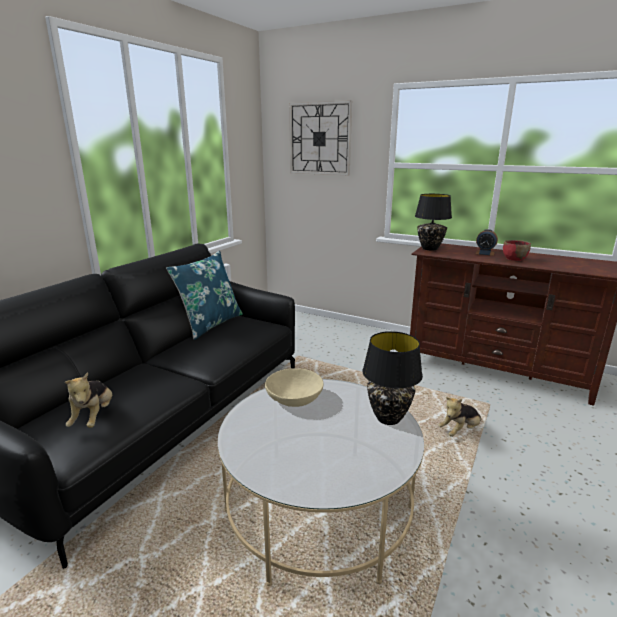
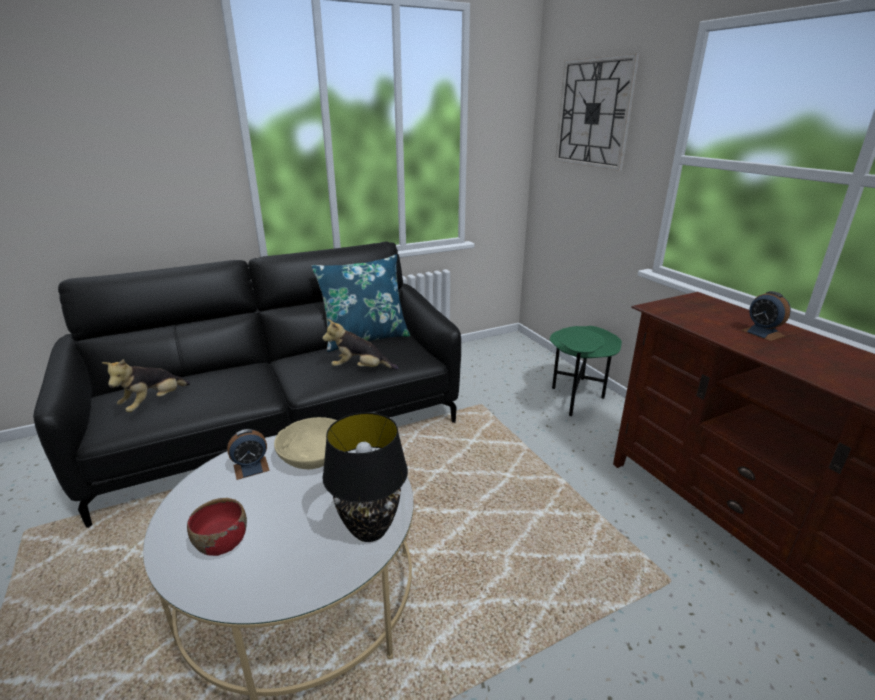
camera: 35 degrees right, 5 degrees up
black table lamp [415,194,452,251] -> none
plush toy [438,397,481,437] -> plush toy moved to [322,319,399,370]
red bowl [503,240,531,261] -> red bowl moved to [187,498,247,556]
none -> alarm clock [227,429,270,480]
none -> green side table [550,326,622,416]

